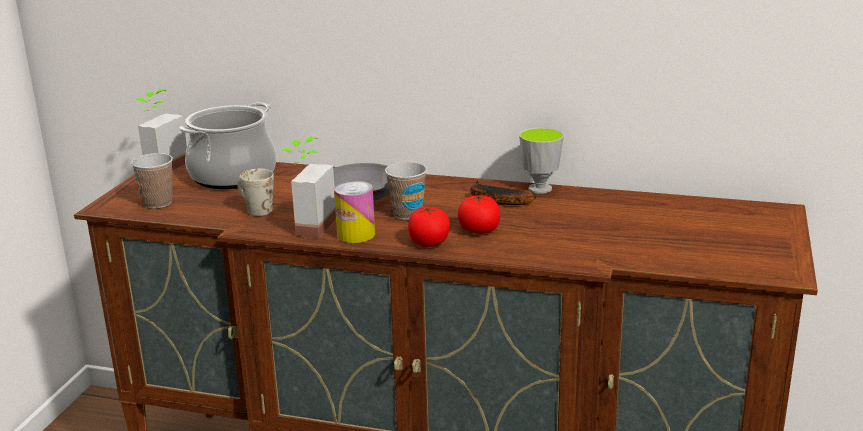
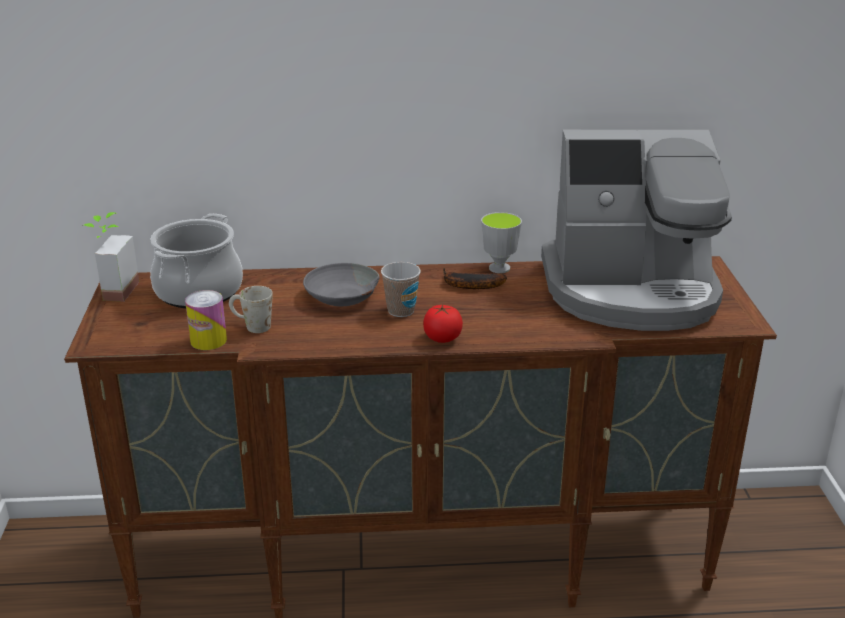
camera: 20 degrees left, 5 degrees up
cup [131,153,173,209] -> none
potted plant [281,137,336,238] -> none
can [334,181,375,243] -> can moved to [185,290,227,350]
tomato [458,195,500,234] -> none
none -> coffee machine [541,130,732,331]

